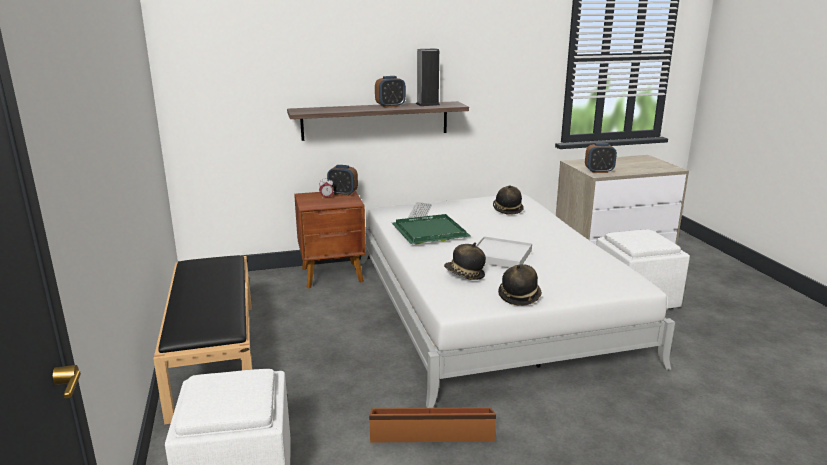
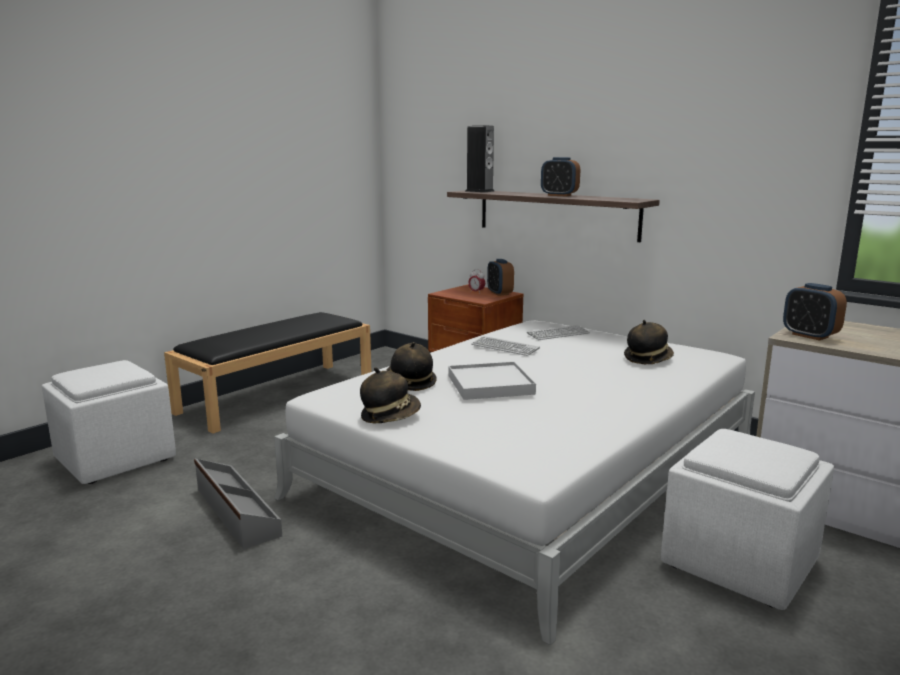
camera: 55 degrees right, 5 degrees down
brown storage box [369,407,496,443] -> grey storage box [194,459,282,550]
green tray [392,214,470,245] -> keyboard [471,336,540,356]
speaker [416,48,440,106] -> speaker moved to [466,125,495,192]

